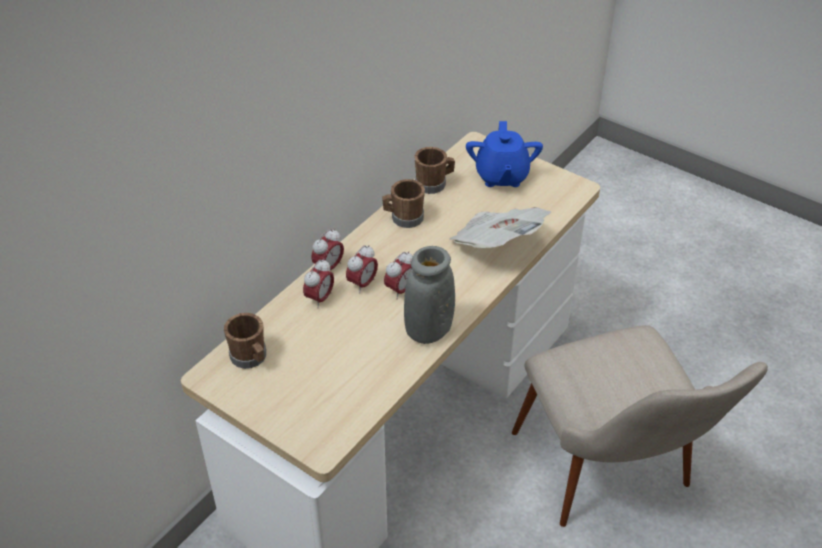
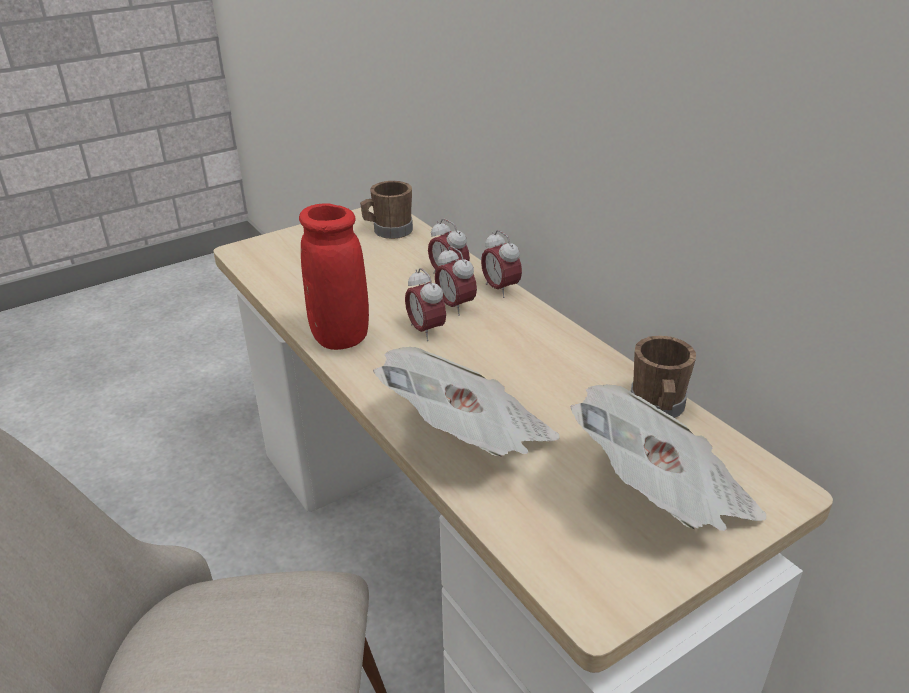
camera: 110 degrees right, 10 degrees down
brown mug [382,179,425,228] -> none
grey vase [404,246,455,344] -> red vase [299,203,369,350]
blue teapot [466,121,543,187] -> newspaper [570,384,766,531]

